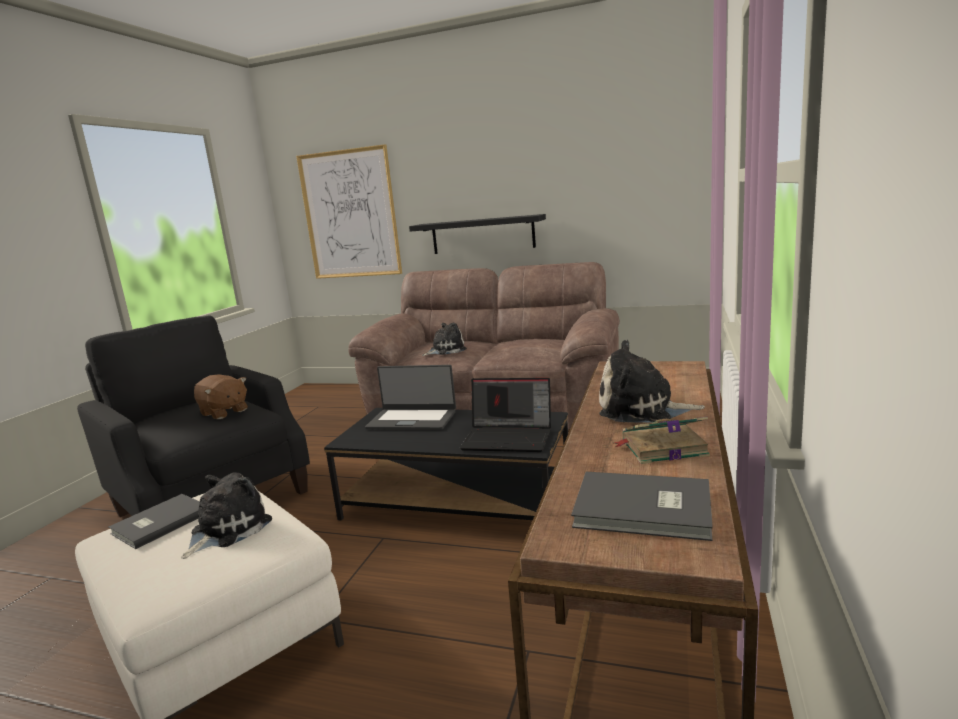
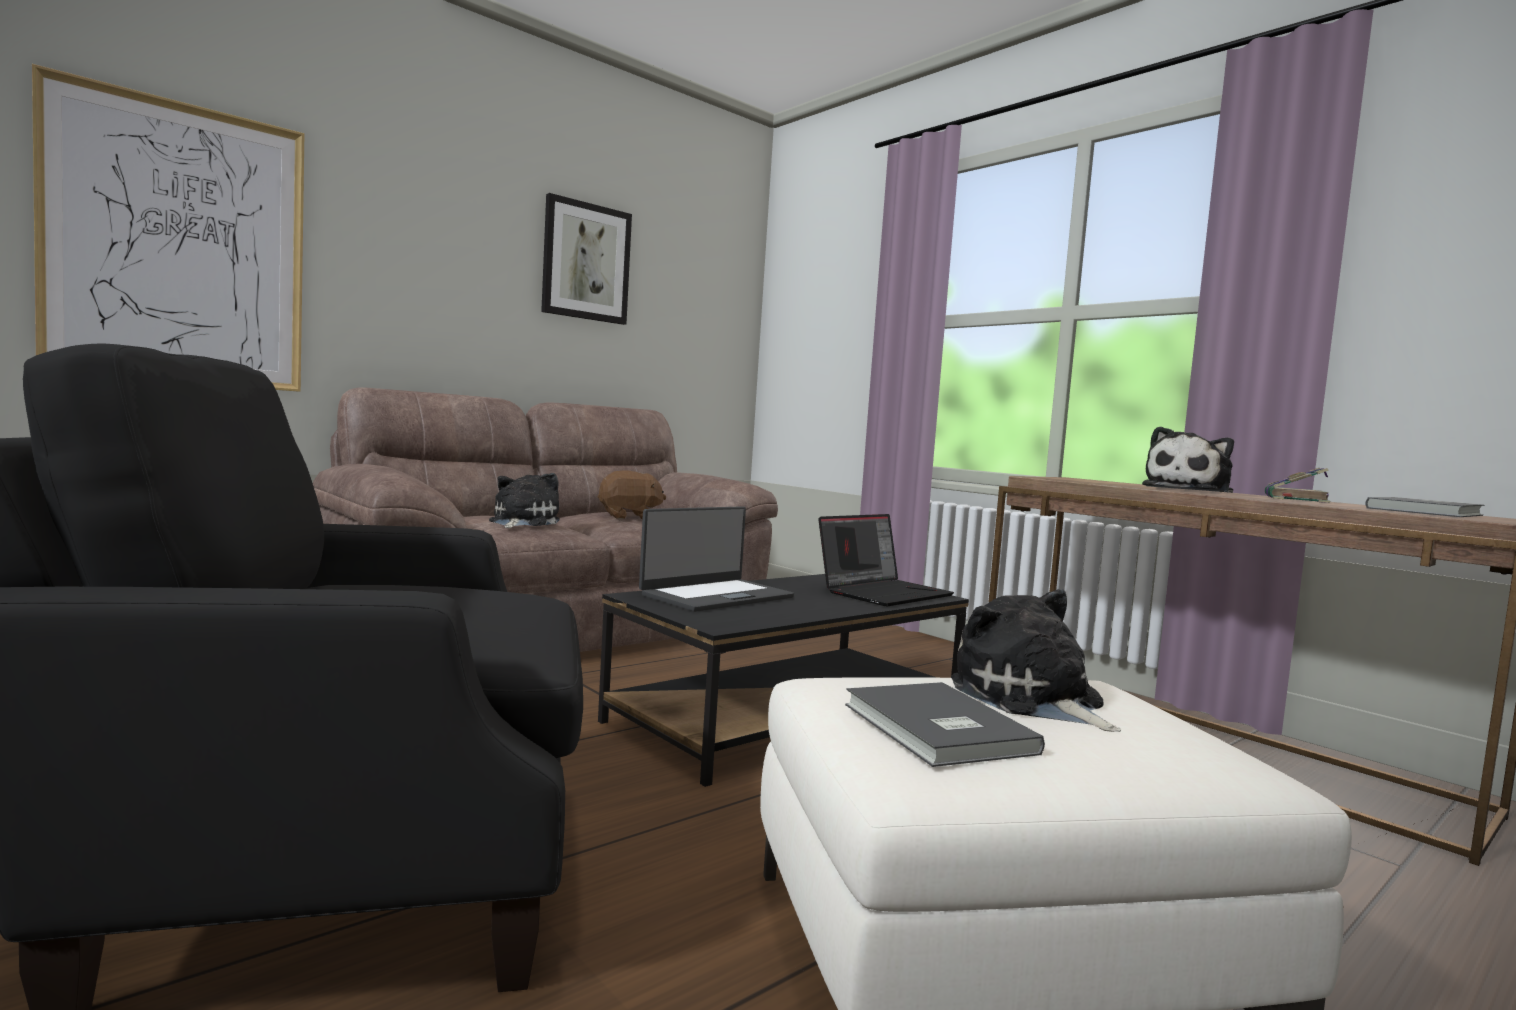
camera: 60 degrees left, 10 degrees down
brown plush toy [194,375,248,419] -> brown plush toy moved to [598,471,667,519]
black shelf [409,214,546,254] -> none
none -> picture [541,193,632,325]

